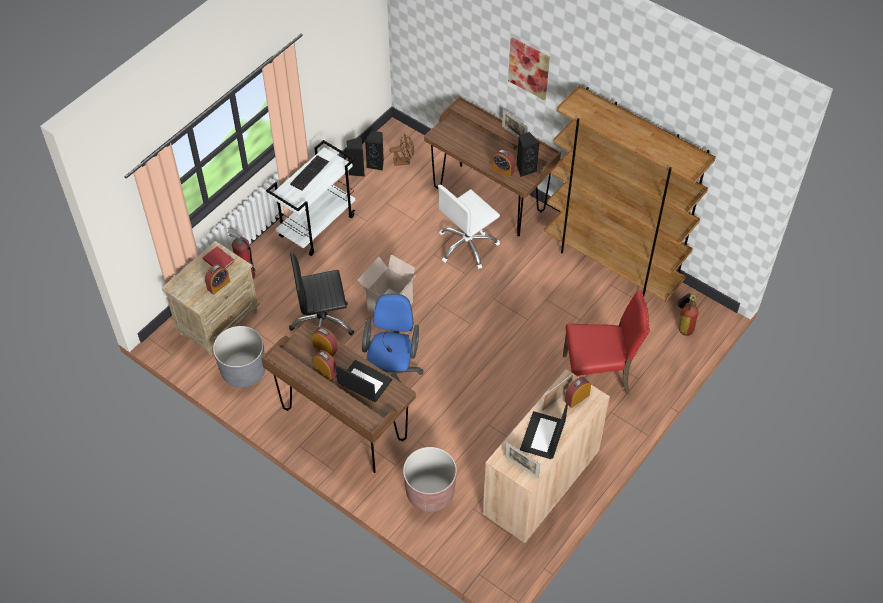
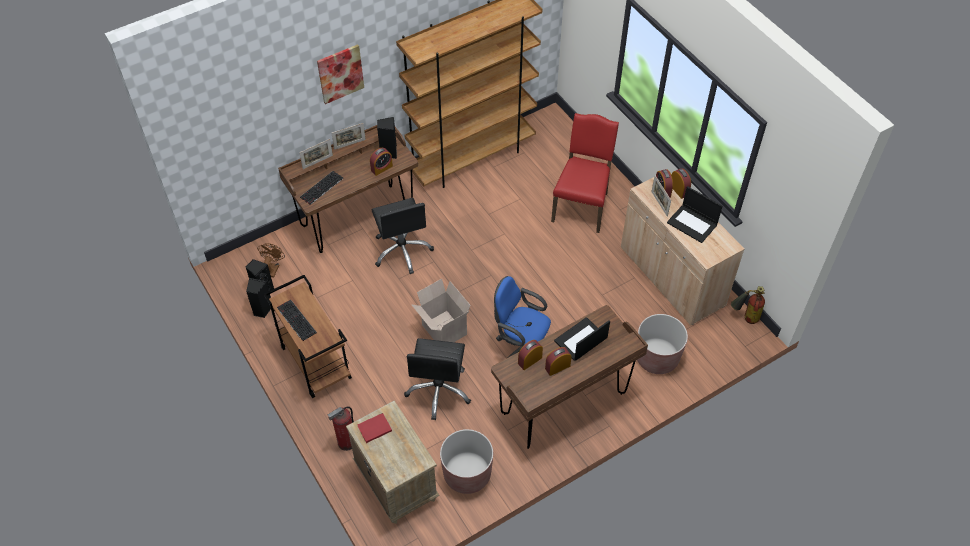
camera: 70 degrees left, 0 degrees up
alarm clock [205,264,230,295] -> alarm clock moved to [672,168,691,199]
grey planter [213,326,266,388] -> brown planter [440,429,493,494]
white cart [266,140,355,256] -> brown cart [264,275,352,398]
white office chair [438,185,500,269] -> black office chair [372,198,434,274]
picture frame [505,442,541,479] -> picture frame moved to [299,139,333,169]
fire extinguisher [677,293,698,336] -> fire extinguisher moved to [731,286,765,324]
none -> keyboard [300,171,343,205]

